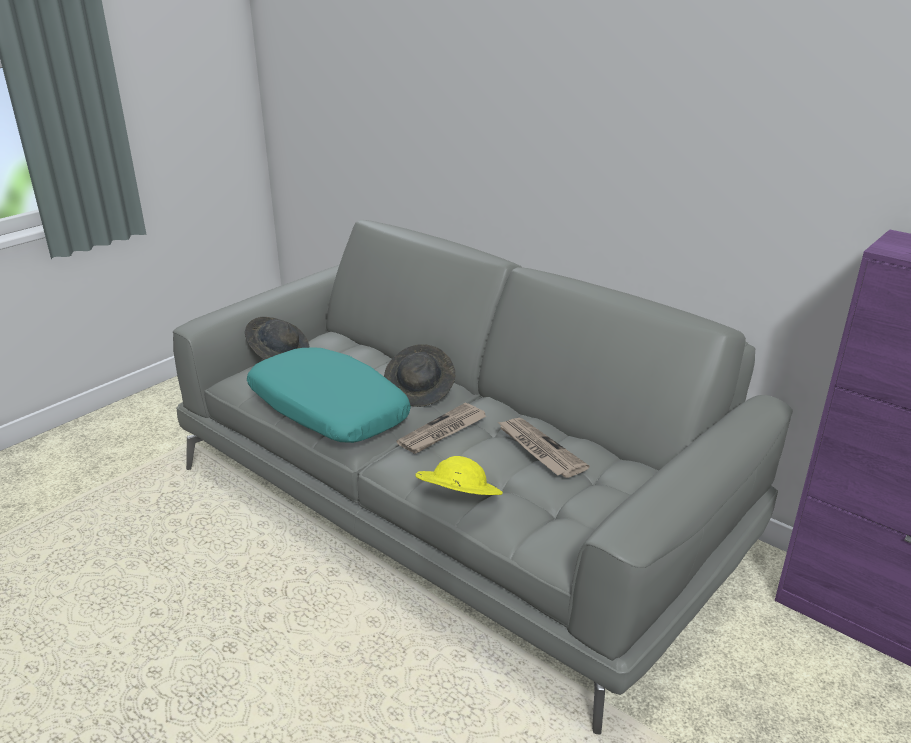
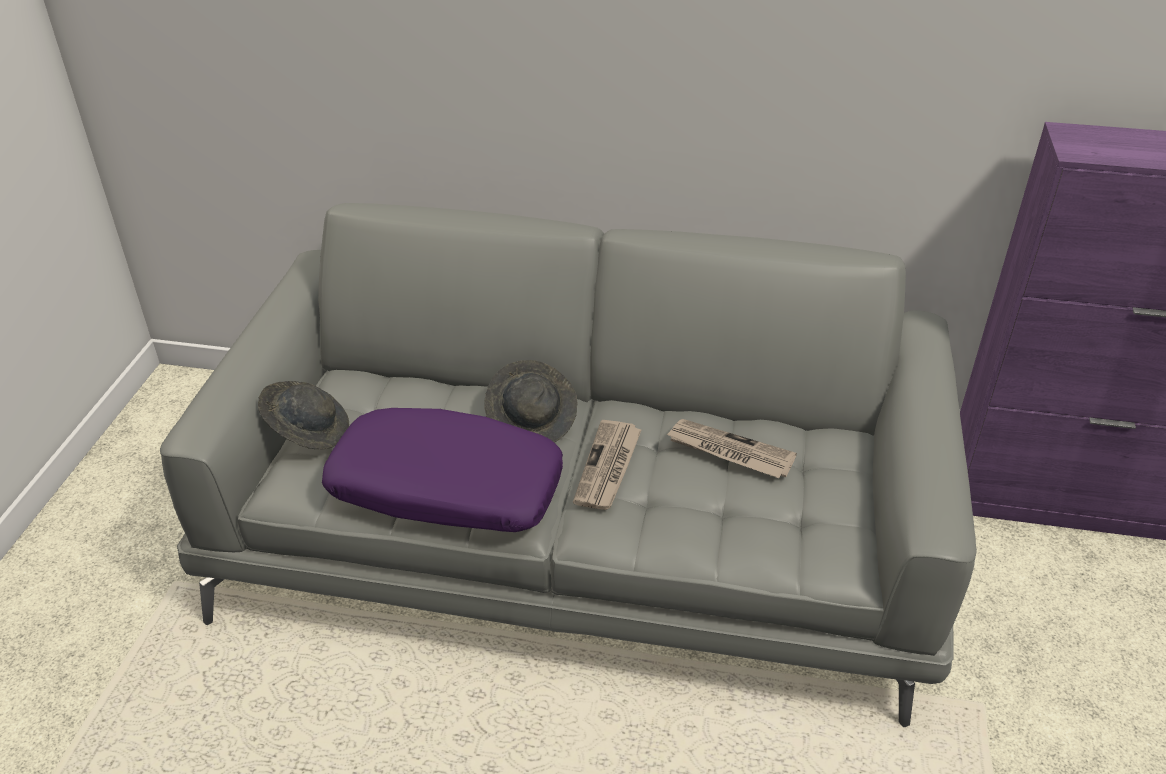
camera: 30 degrees left, 10 degrees up
turquoise pillow [247,347,411,443] -> purple pillow [322,408,563,532]
yellow hat [415,456,503,495] -> none

